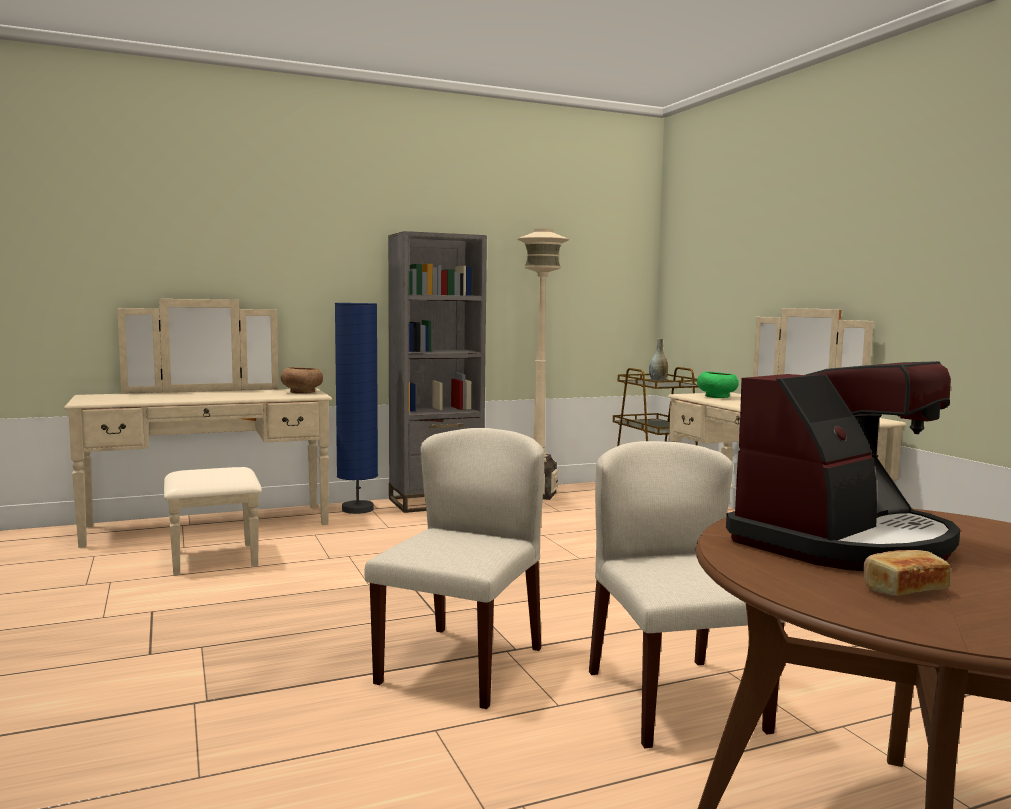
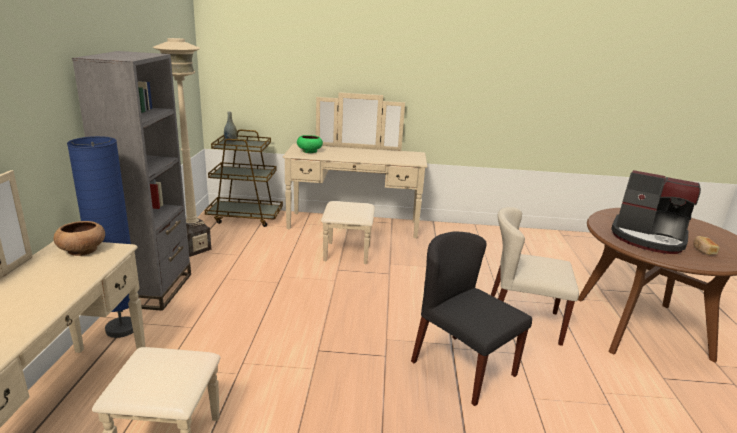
camera: 65 degrees left, 15 degrees up
beige chair [364,428,544,709] -> black chair [411,232,532,406]
coffee machine [726,361,960,571] -> coffee machine turned 135 degrees clockwise [611,170,701,254]

